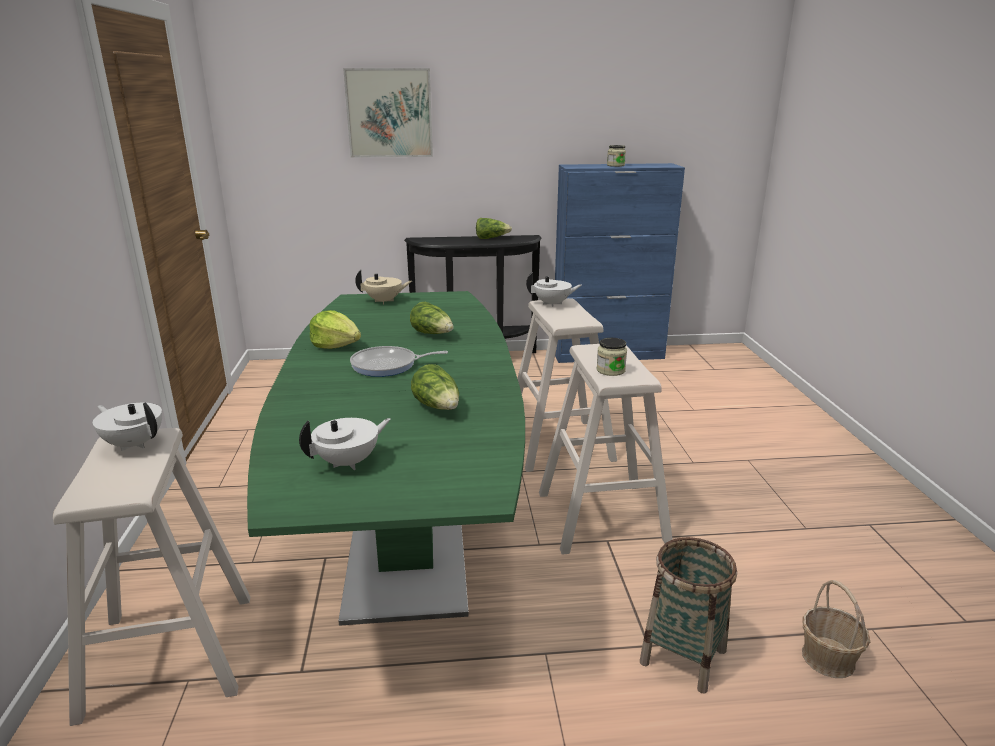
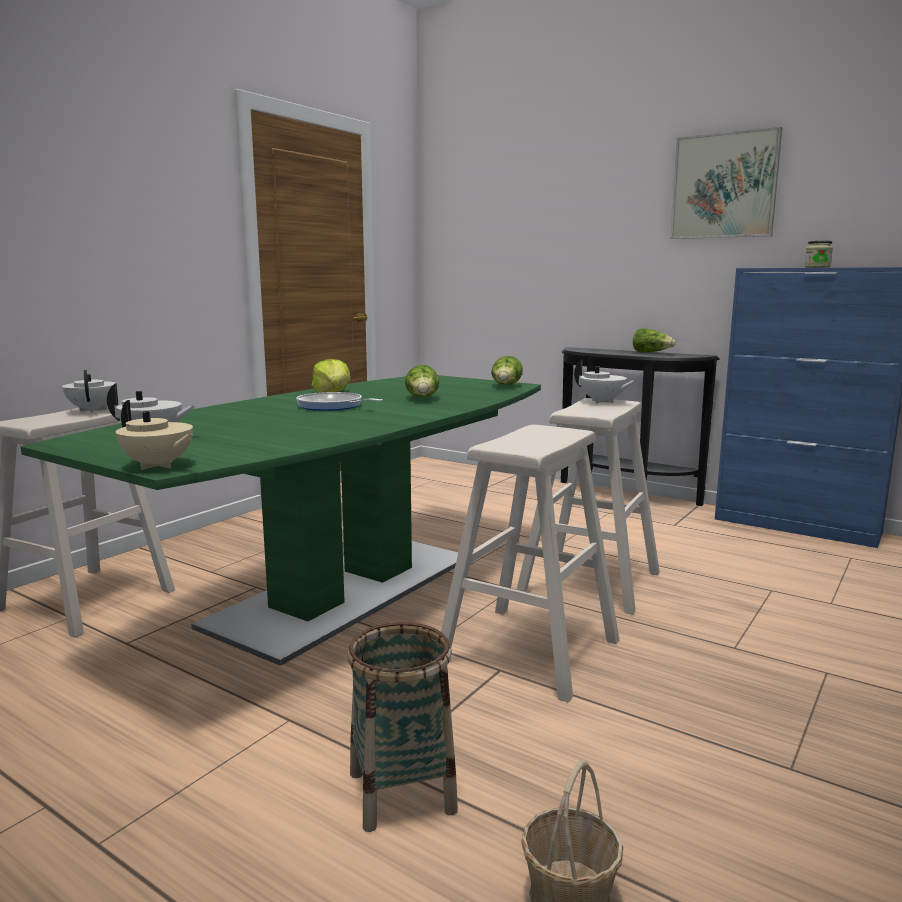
camera: 40 degrees right, 10 degrees down
picture [343,68,433,158] -> picture moved to [670,127,782,239]
beige teapot [355,270,412,304] -> beige teapot moved to [116,400,194,470]
lettuce [411,364,459,410] -> lettuce moved to [491,356,523,385]
jar [597,338,627,376] -> none

